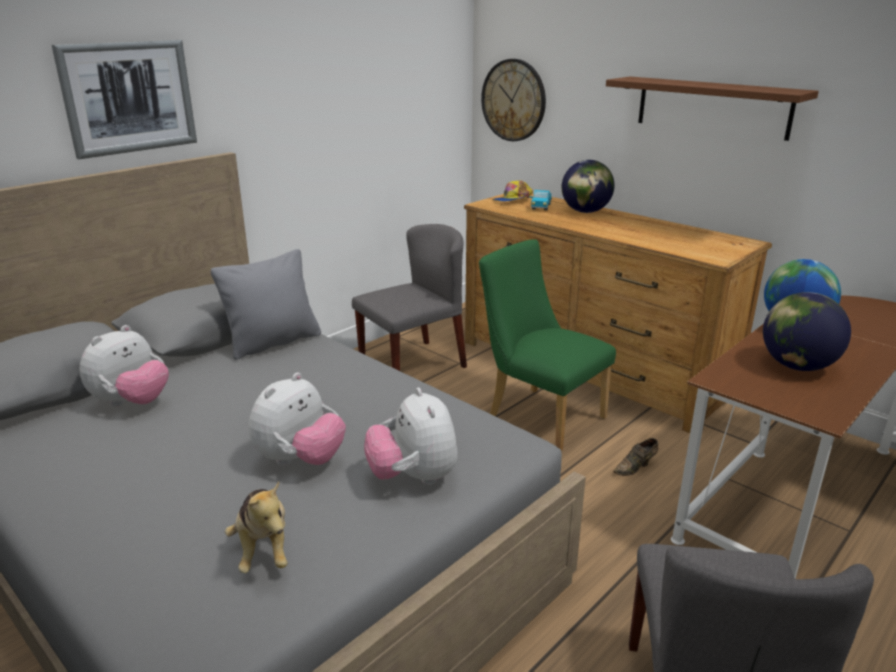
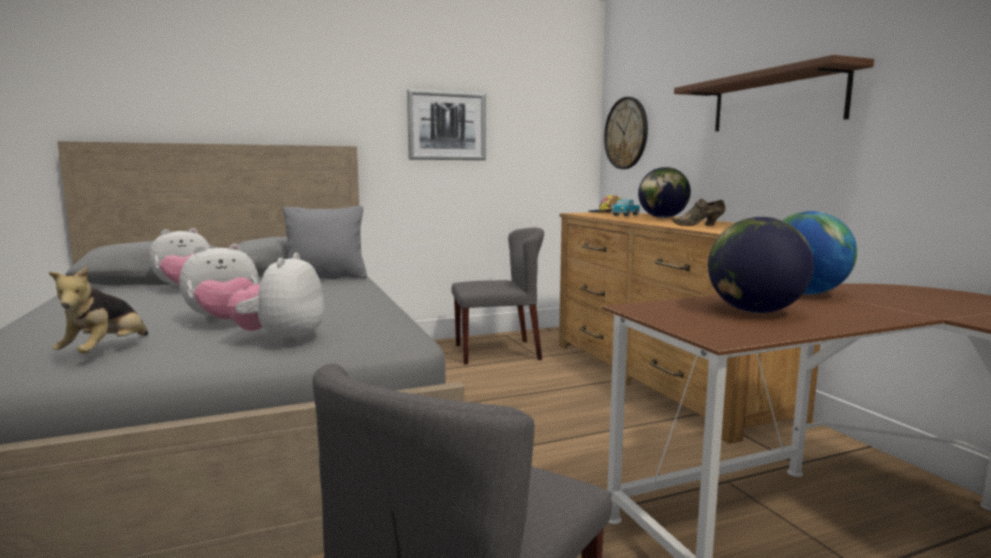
camera: 25 degrees right, 15 degrees down
picture [52,40,197,159] -> picture moved to [407,89,486,160]
green chair [479,239,616,451] -> none
brown shoe [613,438,658,476] -> brown shoe moved to [672,199,725,226]

